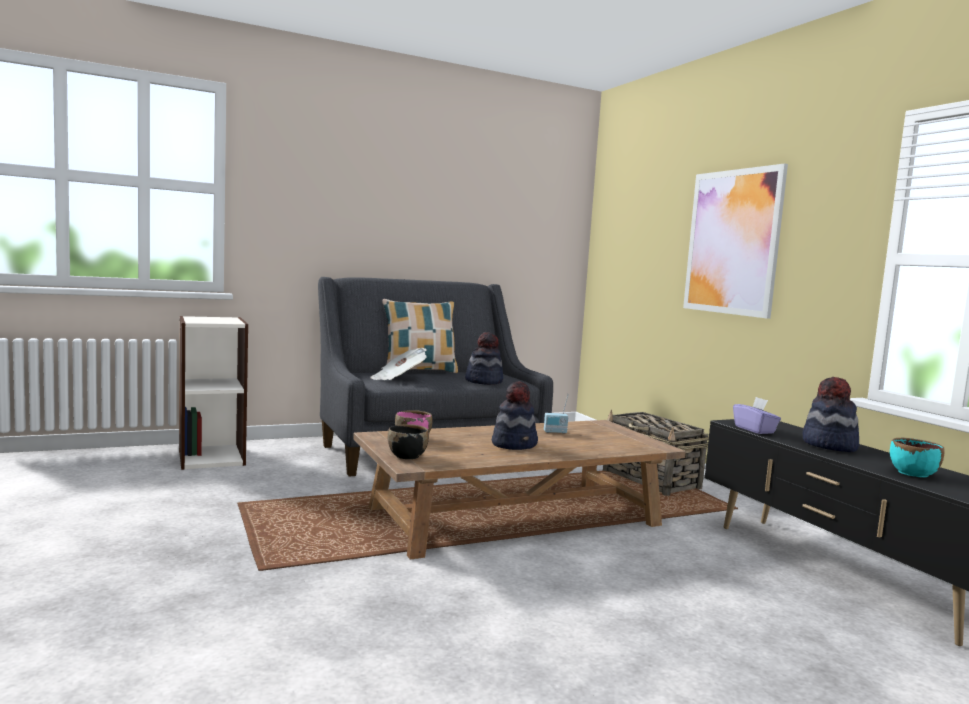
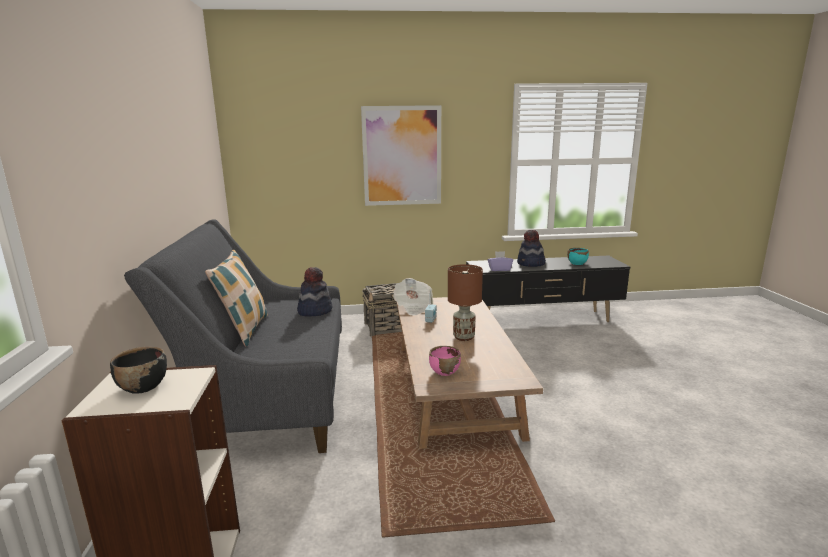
camera: 70 degrees left, 10 degrees up
newspaper [371,348,427,380] -> newspaper moved to [393,278,433,316]
black bowl [388,424,429,459] -> black bowl moved to [110,347,167,394]
hat [492,381,538,450] -> brown table lamp [448,264,483,341]

